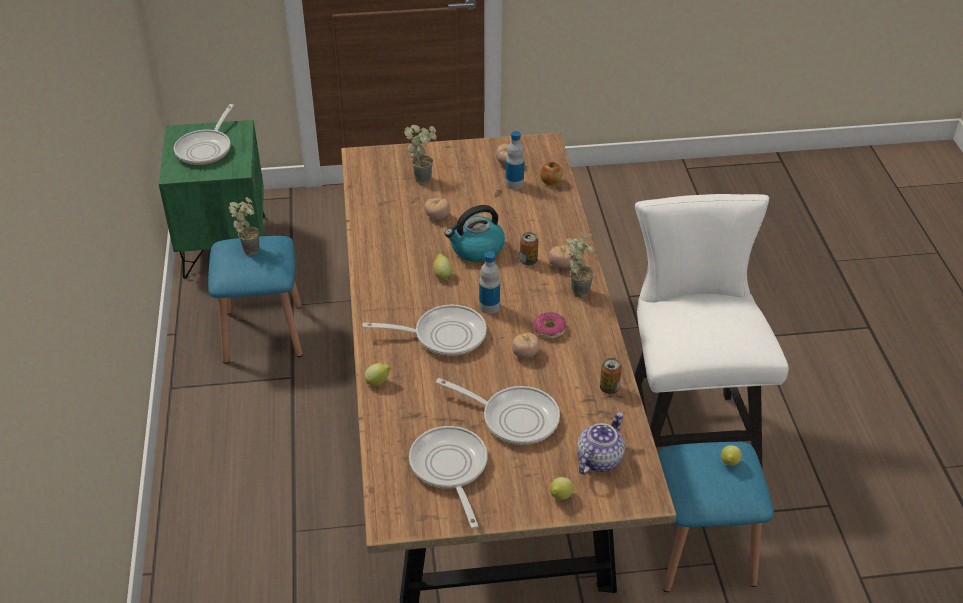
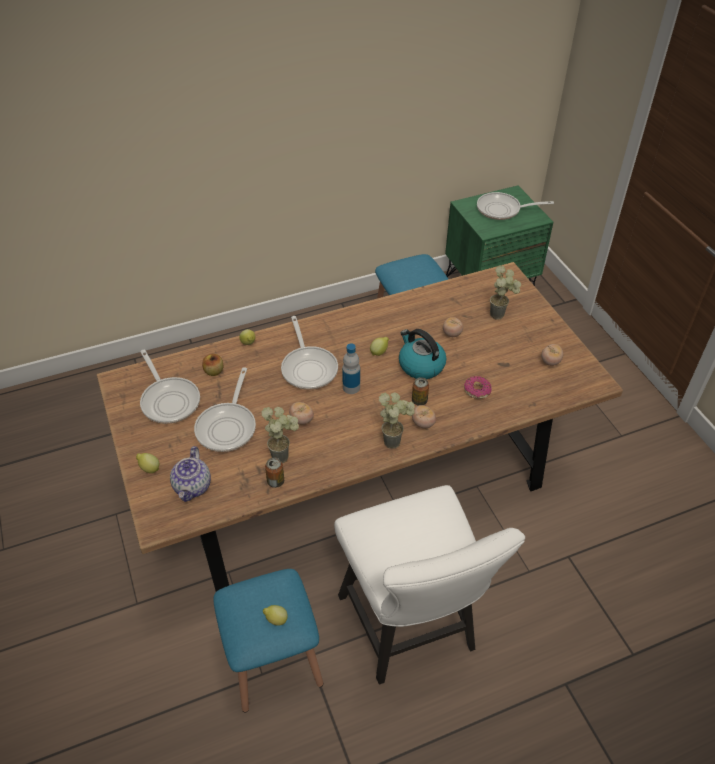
camera: 75 degrees right, 5 degrees up
potted plant [229,197,259,255] -> potted plant moved to [261,407,299,463]
frying pan [409,426,487,529] -> frying pan turned 90 degrees clockwise [140,350,200,424]
bottle [505,131,525,190] -> none
donut [534,312,566,339] -> donut moved to [464,376,492,399]
apple [540,162,563,186] -> apple moved to [202,354,223,376]
teapot [577,412,625,475] -> teapot turned 75 degrees clockwise [170,446,211,502]
white chair [634,194,789,467] -> white chair turned 90 degrees clockwise [334,485,525,684]

